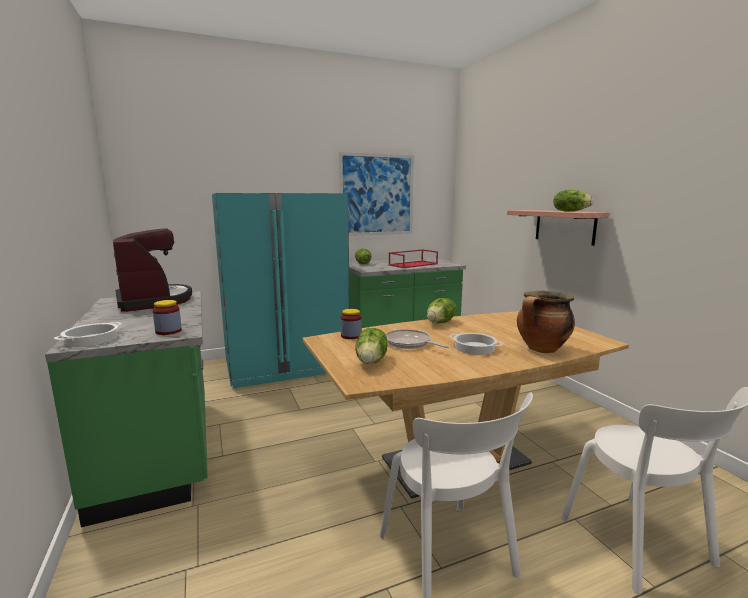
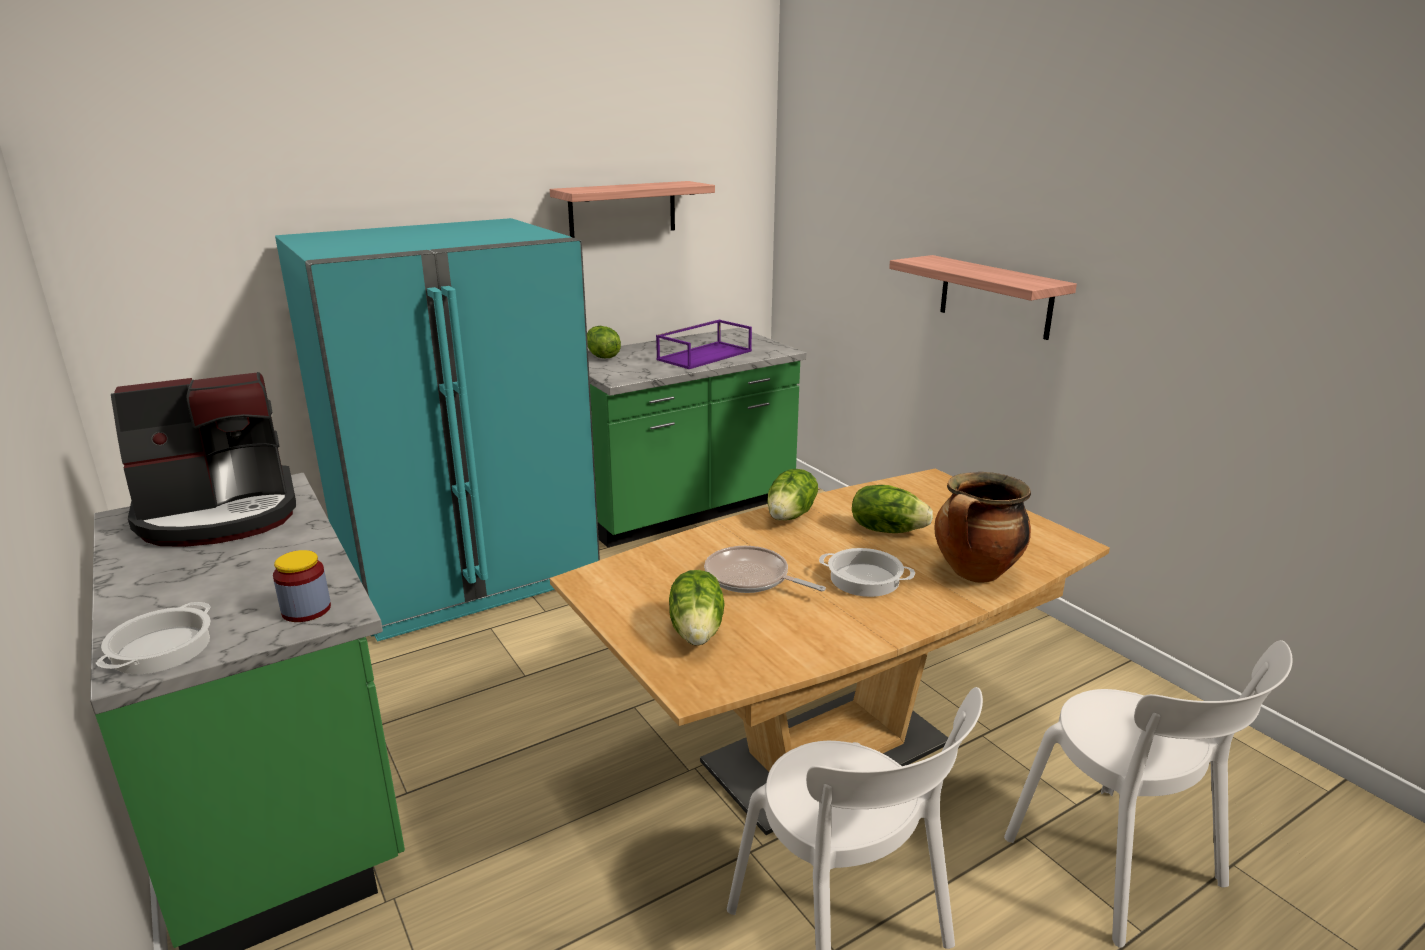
camera: 10 degrees left, 10 degrees up
coffee machine [113,228,192,312] -> coffee machine turned 105 degrees clockwise [111,372,296,547]
picture [339,152,414,236] -> shelf [550,181,715,238]
jar [341,309,362,339] -> none
red tray [388,249,438,268] -> purple tray [656,319,752,369]
lettuce [554,190,594,212] -> lettuce moved to [852,485,933,533]

